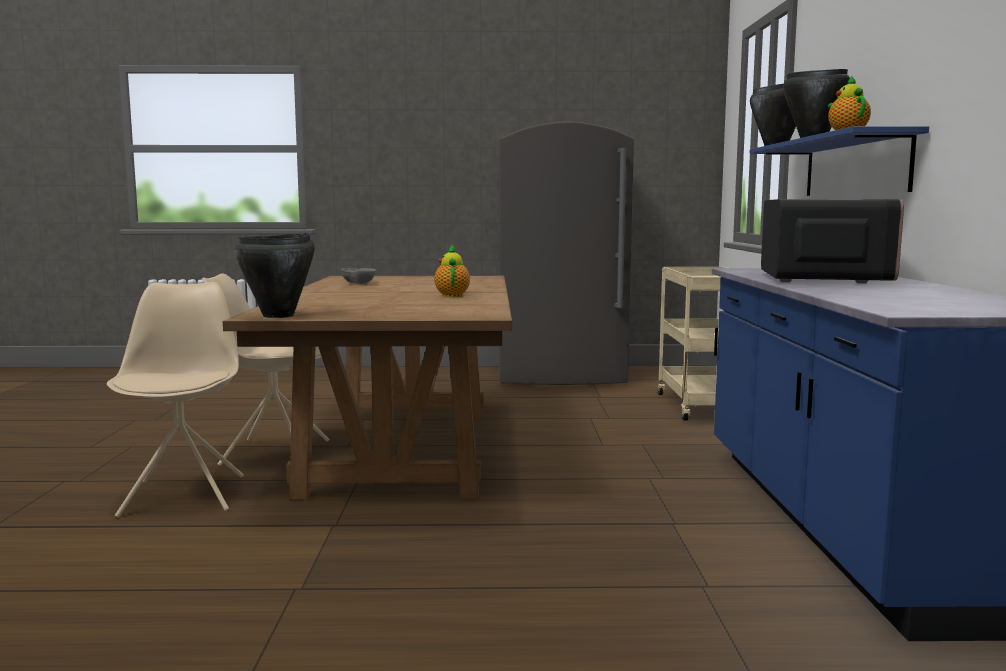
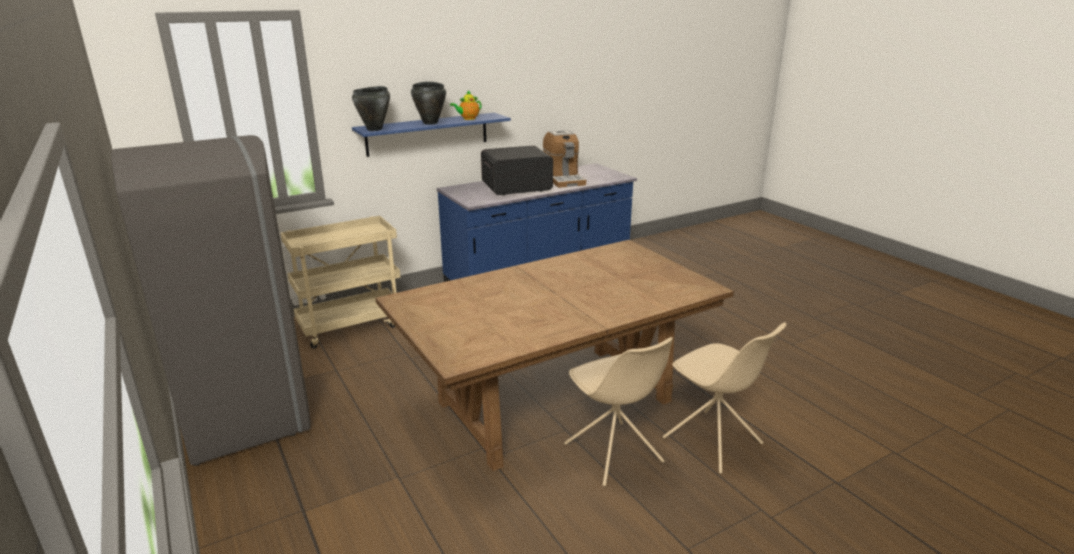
camera: 120 degrees left, 15 degrees up
beige chair [107,282,244,518] -> beige chair turned 90 degrees counterclockwise [663,322,786,474]
black cooking pot [235,233,315,318] -> none
grey bowl [341,268,376,284] -> none
teapot [434,245,470,297] -> none
none -> coffee machine [543,130,586,188]

